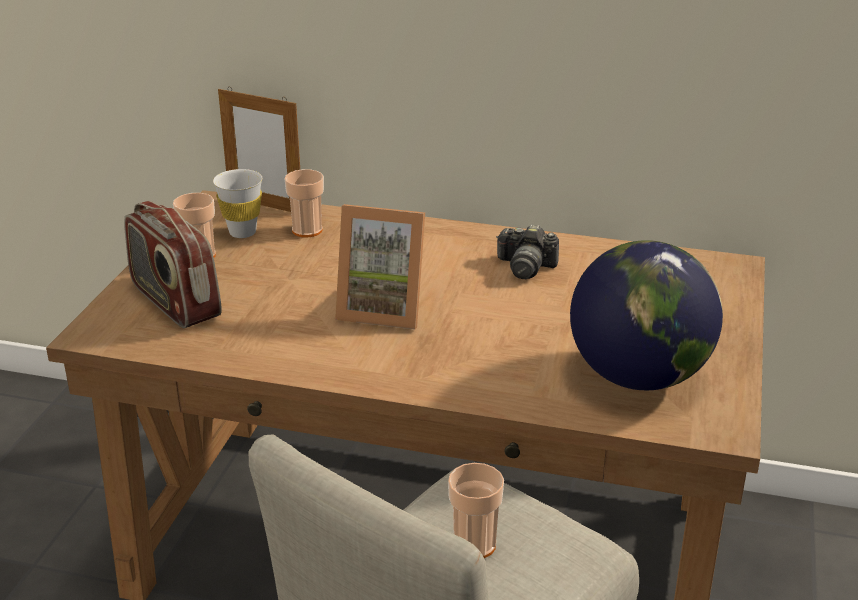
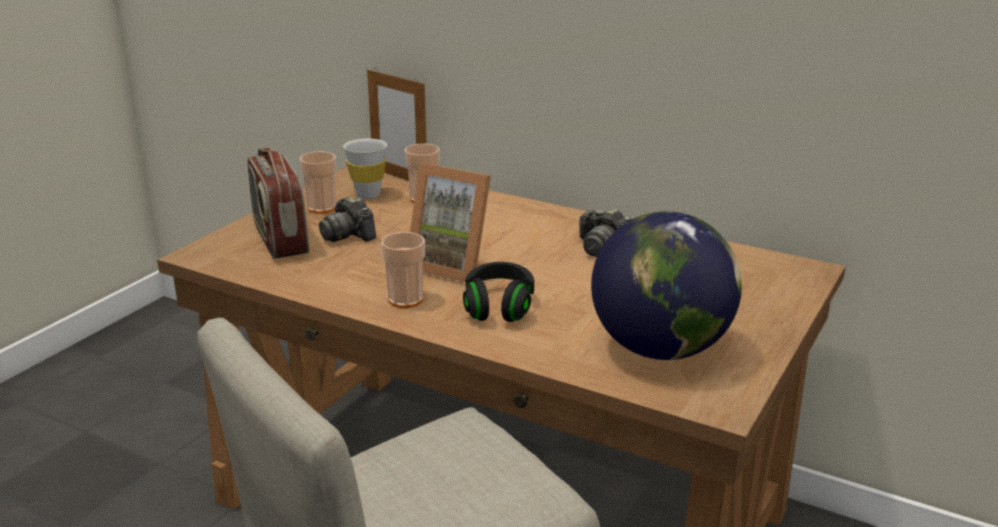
camera: 15 degrees right, 5 degrees down
cup [448,463,504,558] -> cup moved to [381,232,425,308]
none -> camera [319,197,376,242]
none -> black headphones [463,262,534,322]

